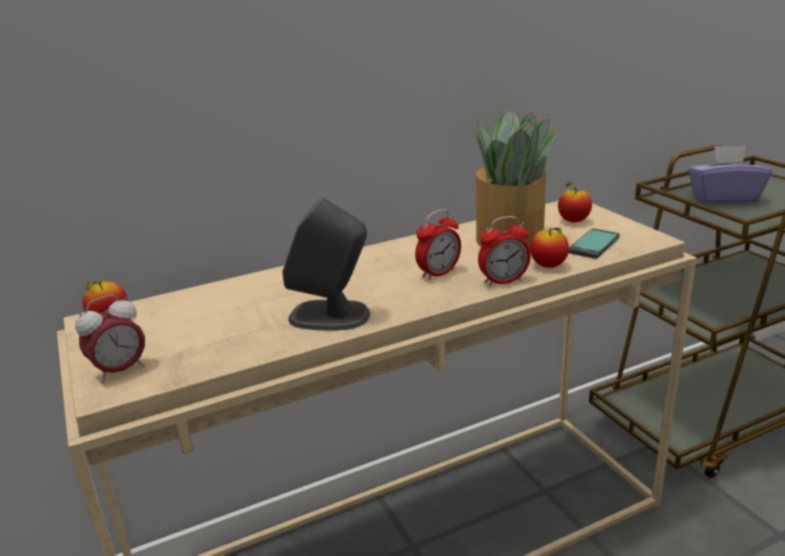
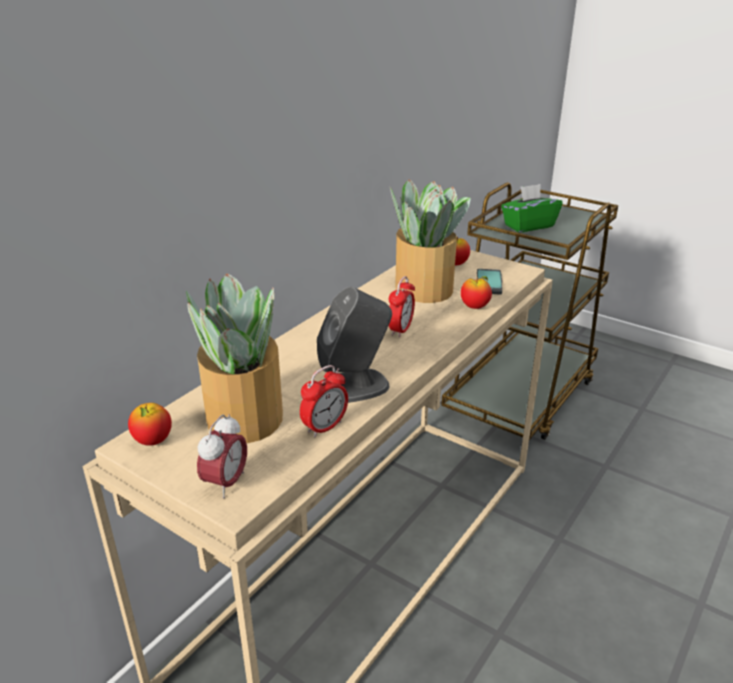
camera: 30 degrees left, 5 degrees up
alarm clock [478,216,531,287] -> alarm clock moved to [300,365,348,437]
purple tissue box [688,146,772,204] -> green tissue box [501,184,563,233]
none -> potted plant [186,274,283,443]

